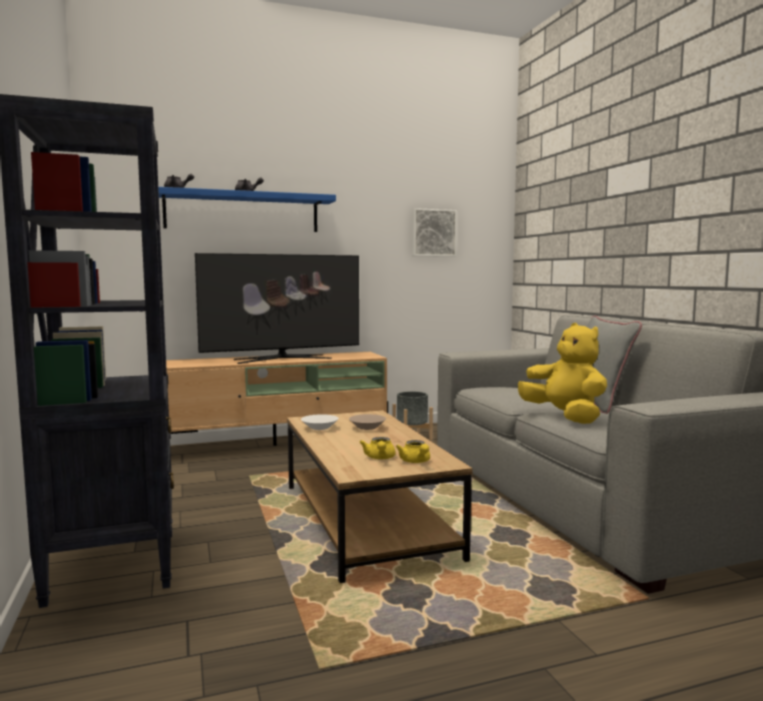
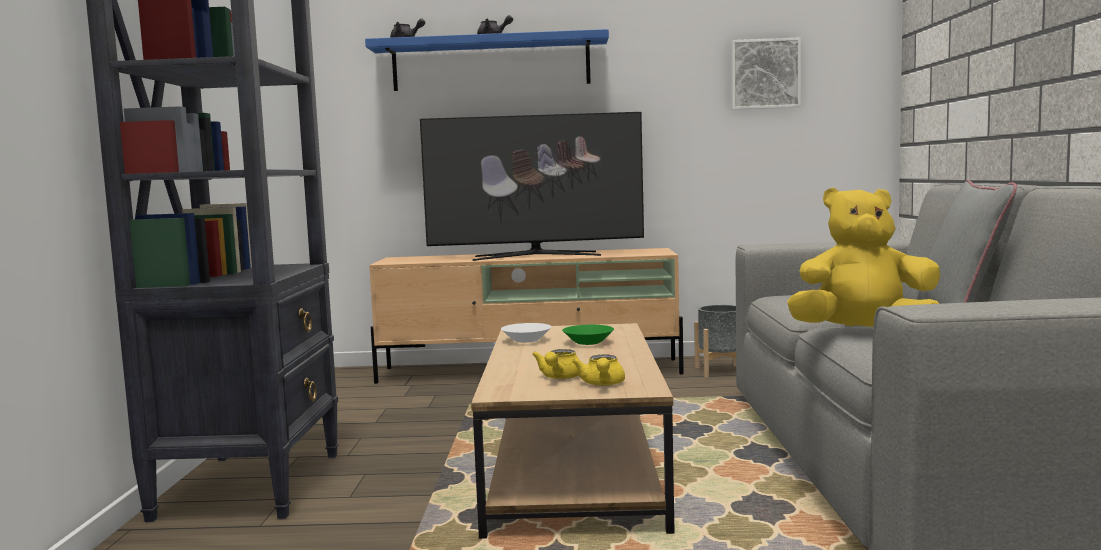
camera: 20 degrees right, 0 degrees up
beige bowl [349,414,386,430] -> green bowl [562,325,614,345]
yellow plush toy [518,323,607,424] -> yellow plush toy turned 75 degrees counterclockwise [787,188,940,327]

